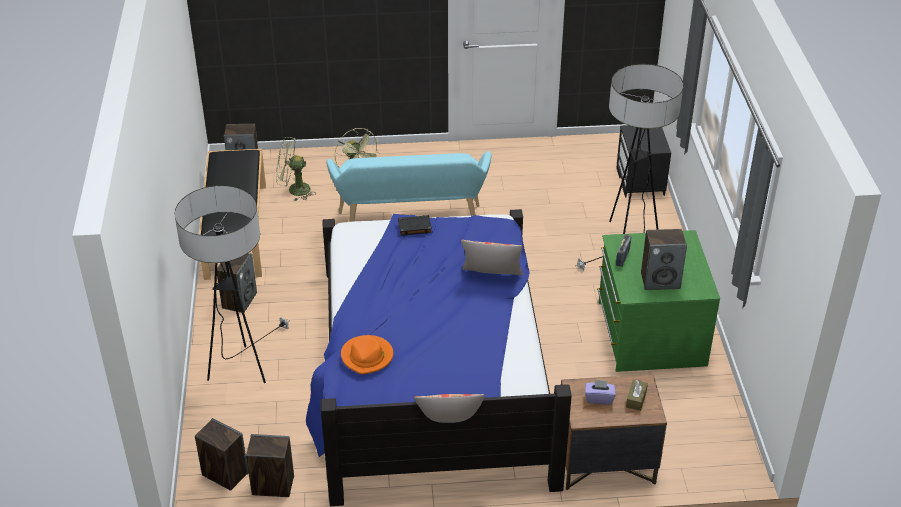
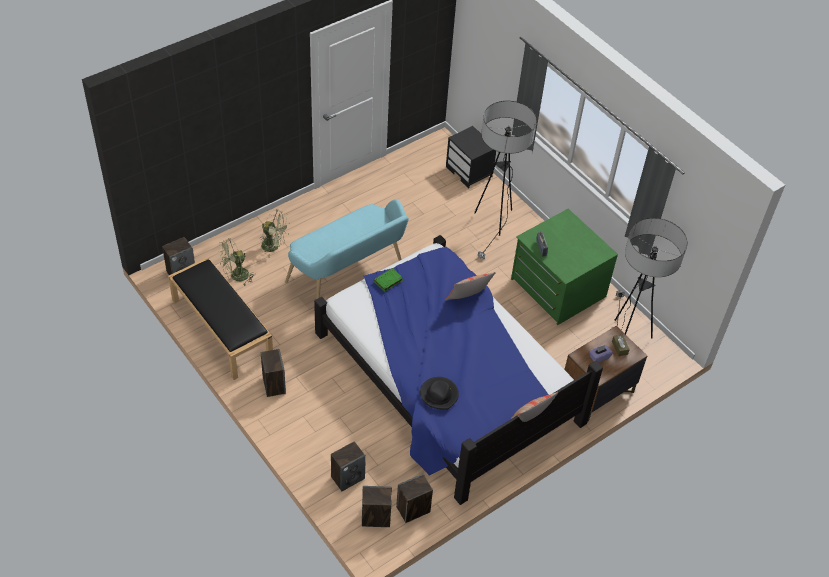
camera: 35 degrees left, 10 degrees up
floor lamp [174,185,290,383] -> floor lamp moved to [615,218,687,339]
orange hat [341,335,393,374] -> black hat [420,377,459,410]
black book [398,215,432,236] -> green book [373,268,403,292]
speaker [641,229,687,290] -> speaker moved to [331,441,366,492]

